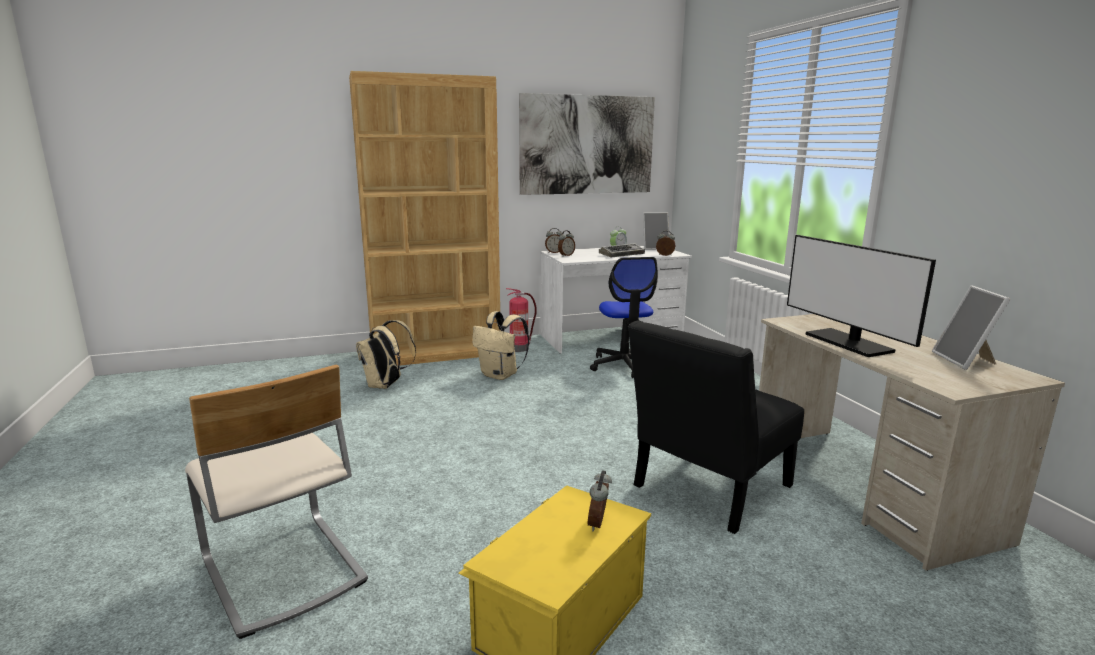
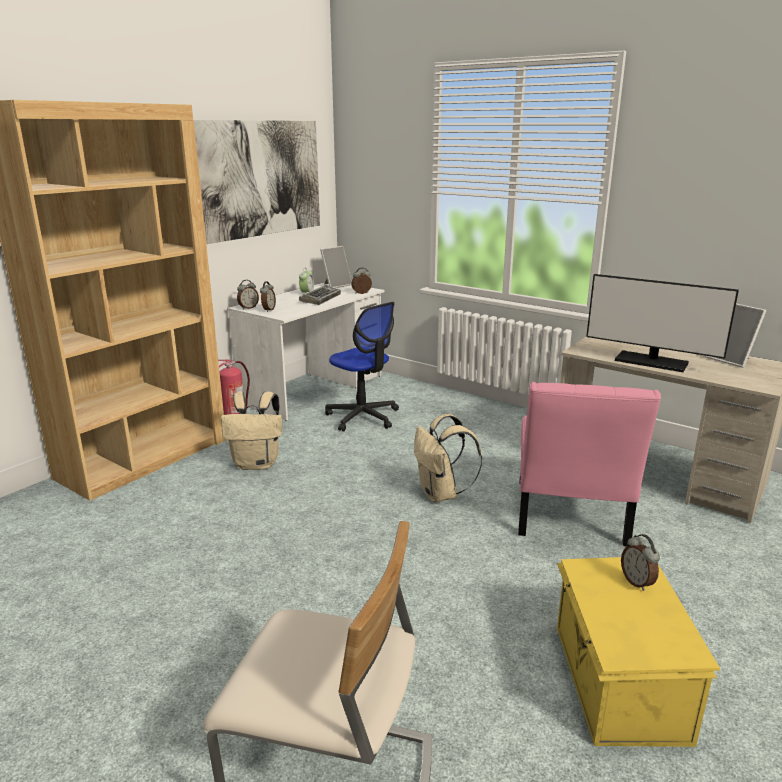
camera: 35 degrees left, 5 degrees up
beige backpack [356,320,416,389] -> beige backpack moved to [414,414,482,503]
black chair [628,320,804,534] -> pink chair [518,382,661,547]

